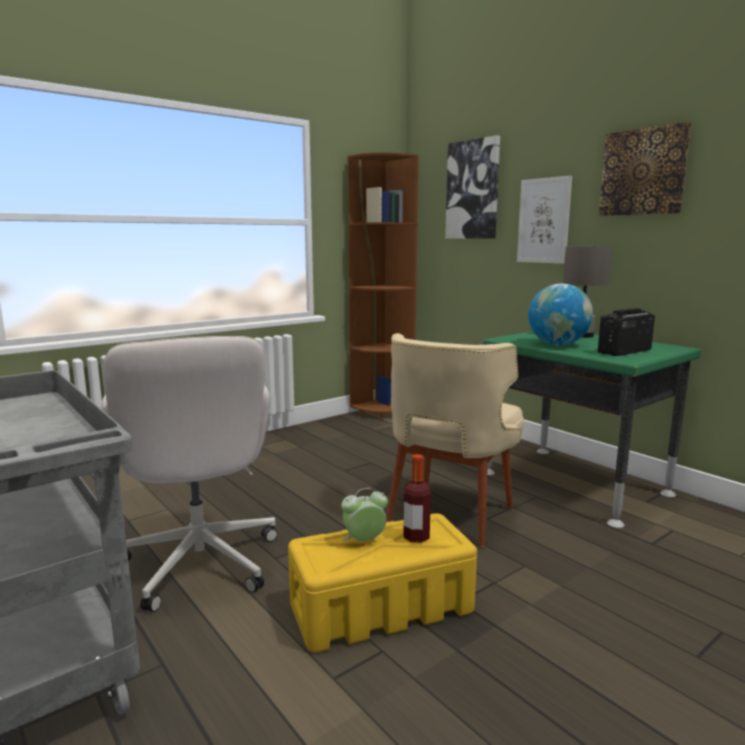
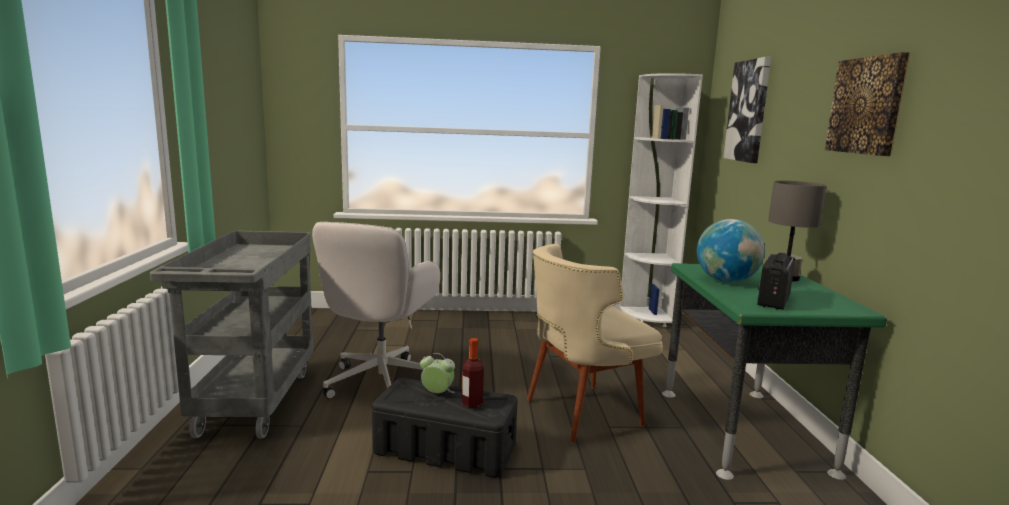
camera: 35 degrees right, 0 degrees up
yellow storage box [288,513,477,653] -> black storage box [372,378,518,478]
brown bookcase [348,152,419,418] -> white bookcase [620,73,703,327]
picture [517,176,572,264] -> none
radio [598,308,655,356] -> radio turned 60 degrees counterclockwise [757,253,795,310]

